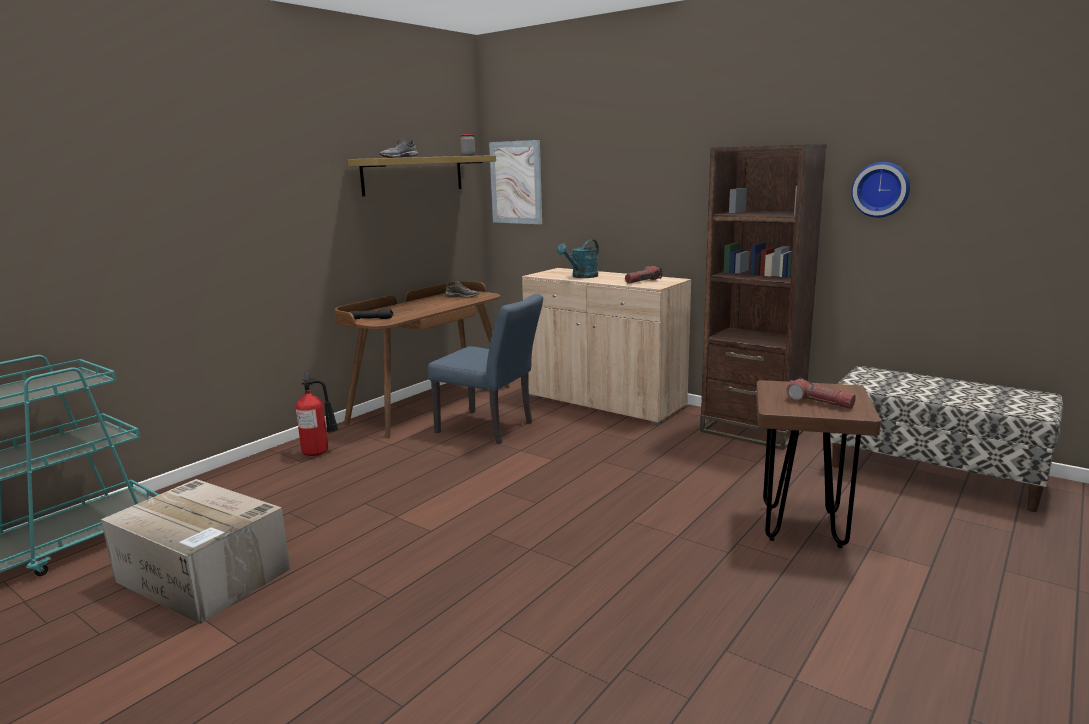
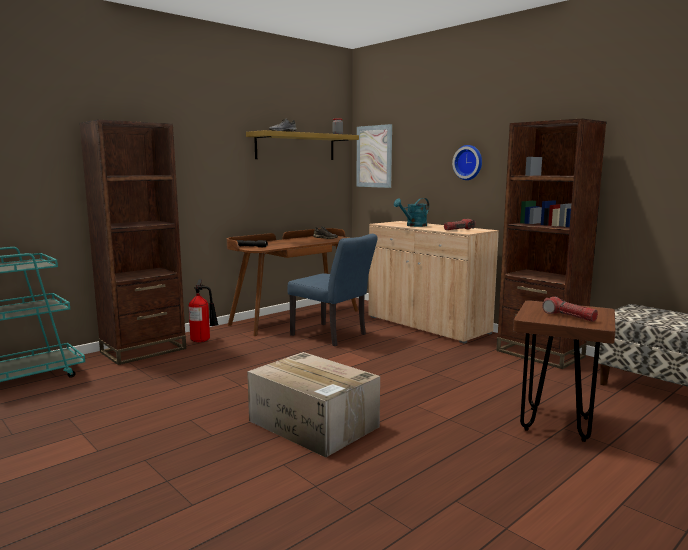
camera: 10 degrees right, 5 degrees down
cardboard box [101,479,291,624] -> cardboard box moved to [247,352,380,458]
wall clock [851,162,910,218] -> wall clock moved to [452,145,482,180]
none -> brown bookcase [79,120,186,365]

